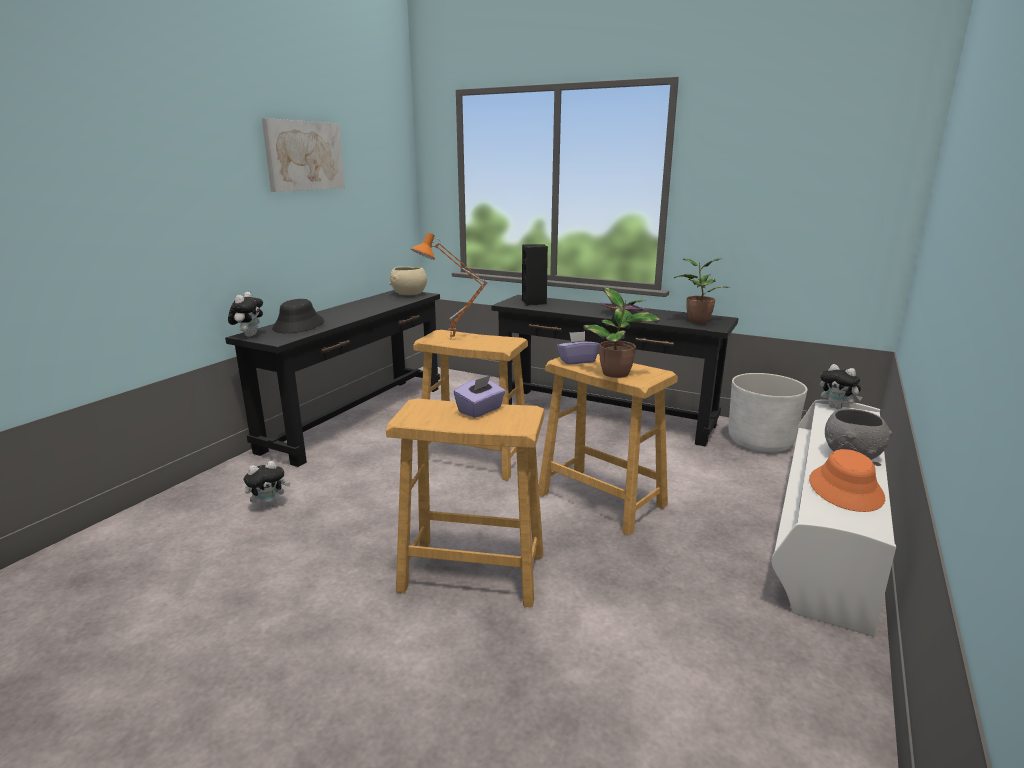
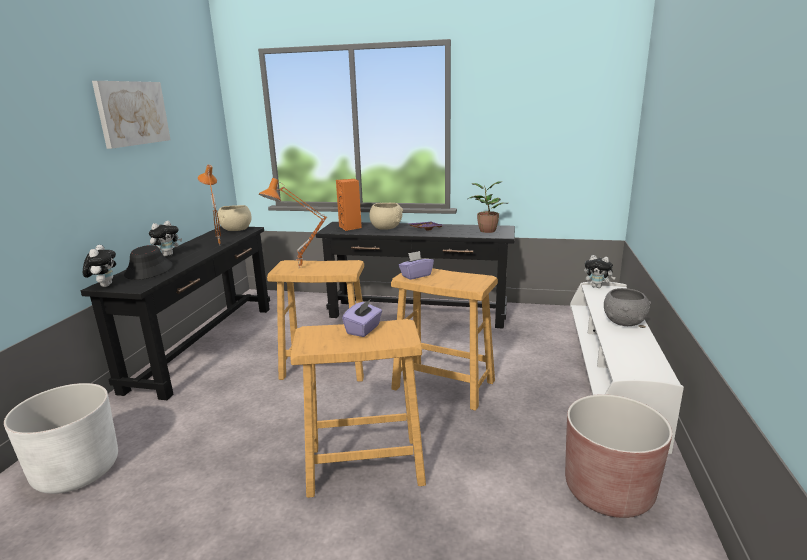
camera: 15 degrees left, 0 degrees up
plush toy [244,461,291,508] -> plush toy moved to [149,221,182,256]
black speaker [522,244,548,306] -> orange speaker [336,179,362,231]
potted plant [583,287,661,378] -> none
white planter [728,373,807,452] -> white planter moved to [4,383,118,494]
orange hat [809,449,885,512] -> none
none -> orange table lamp [198,165,221,245]
none -> beige bowl [369,203,403,230]
none -> brown planter [565,394,672,518]

